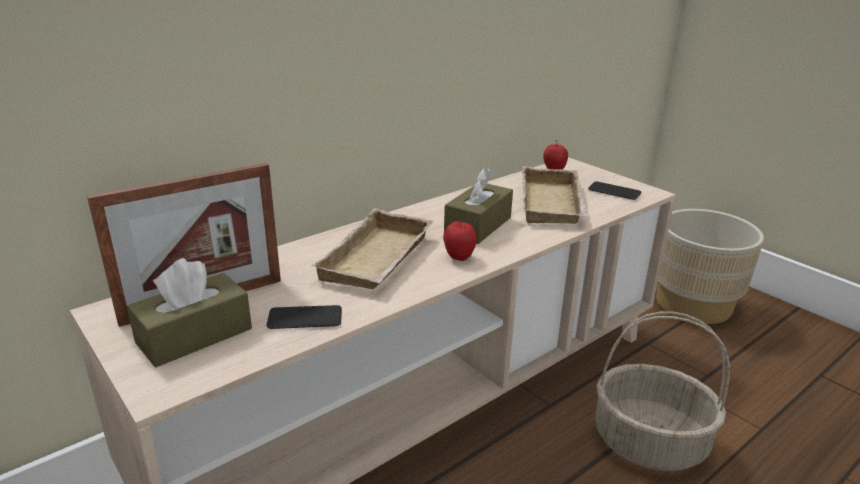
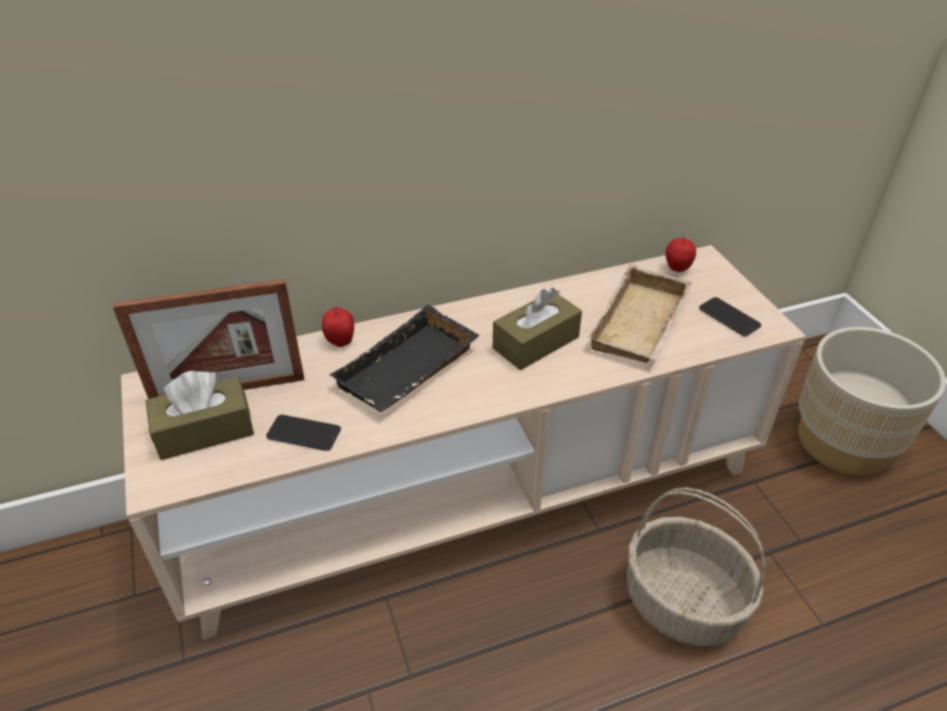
camera: 20 degrees right, 15 degrees up
beige tray [311,208,433,289] -> black tray [329,305,479,412]
apple [443,218,477,261] -> apple moved to [322,307,354,347]

